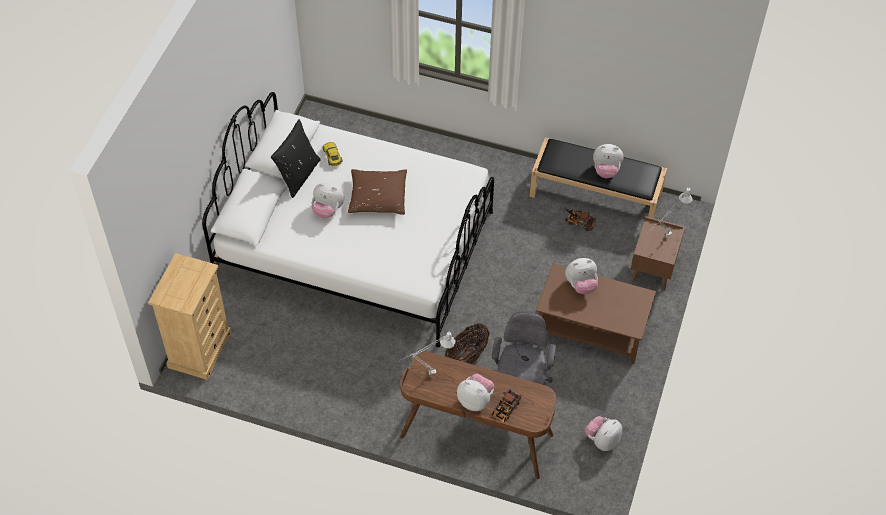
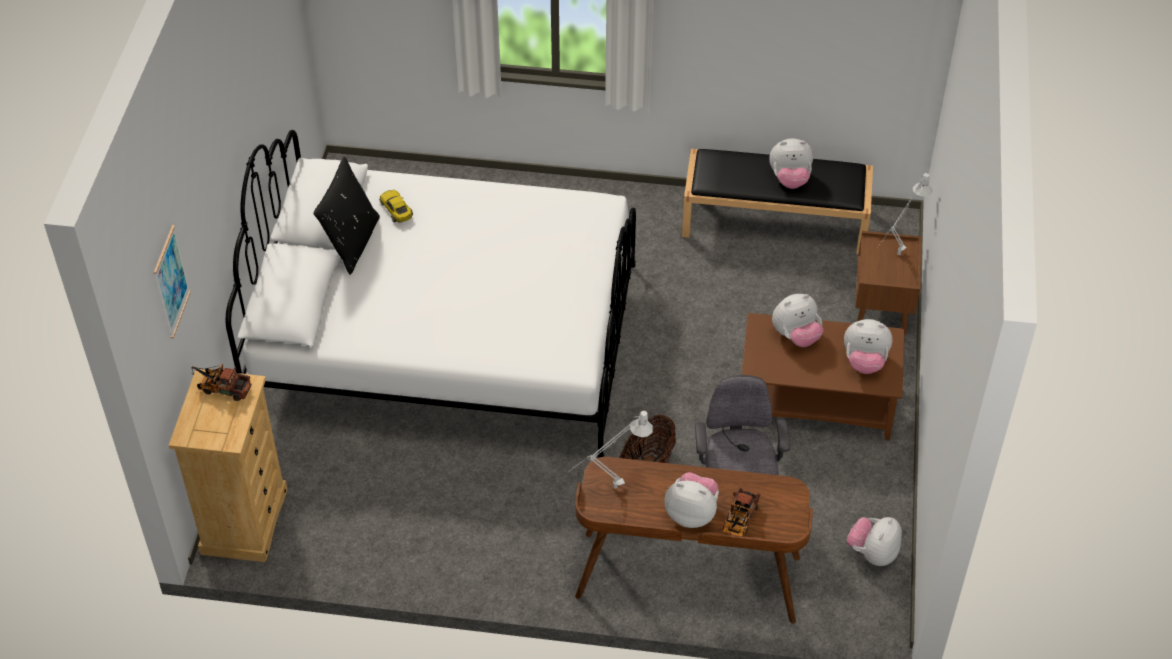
camera: 10 degrees left, 5 degrees down
plush toy [312,182,344,218] -> plush toy moved to [844,319,893,374]
brown pillow [348,169,407,215] -> none
toy truck [564,208,596,231] -> toy truck moved to [191,364,251,401]
none -> picture [154,225,191,338]

